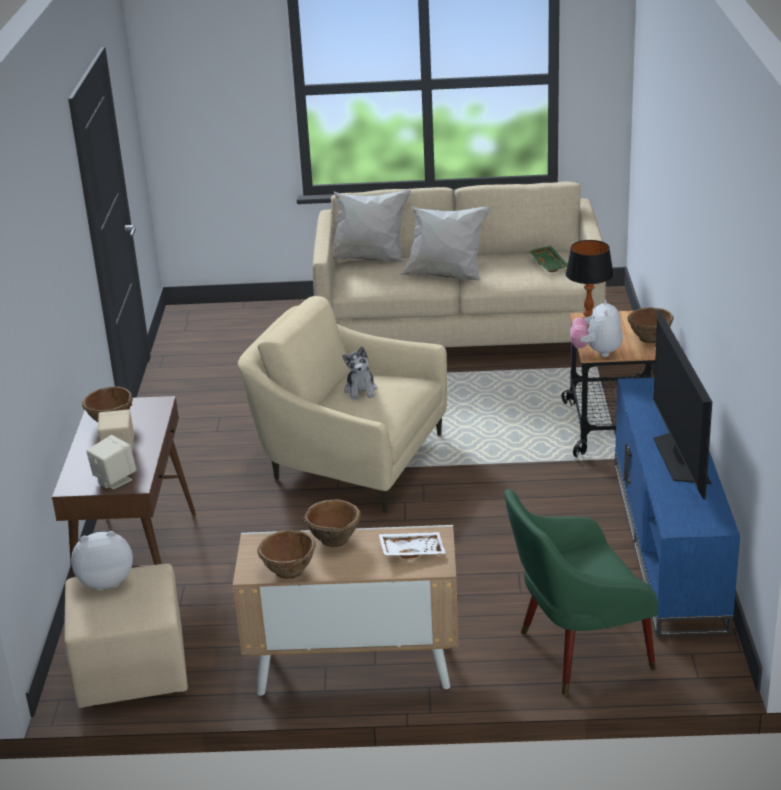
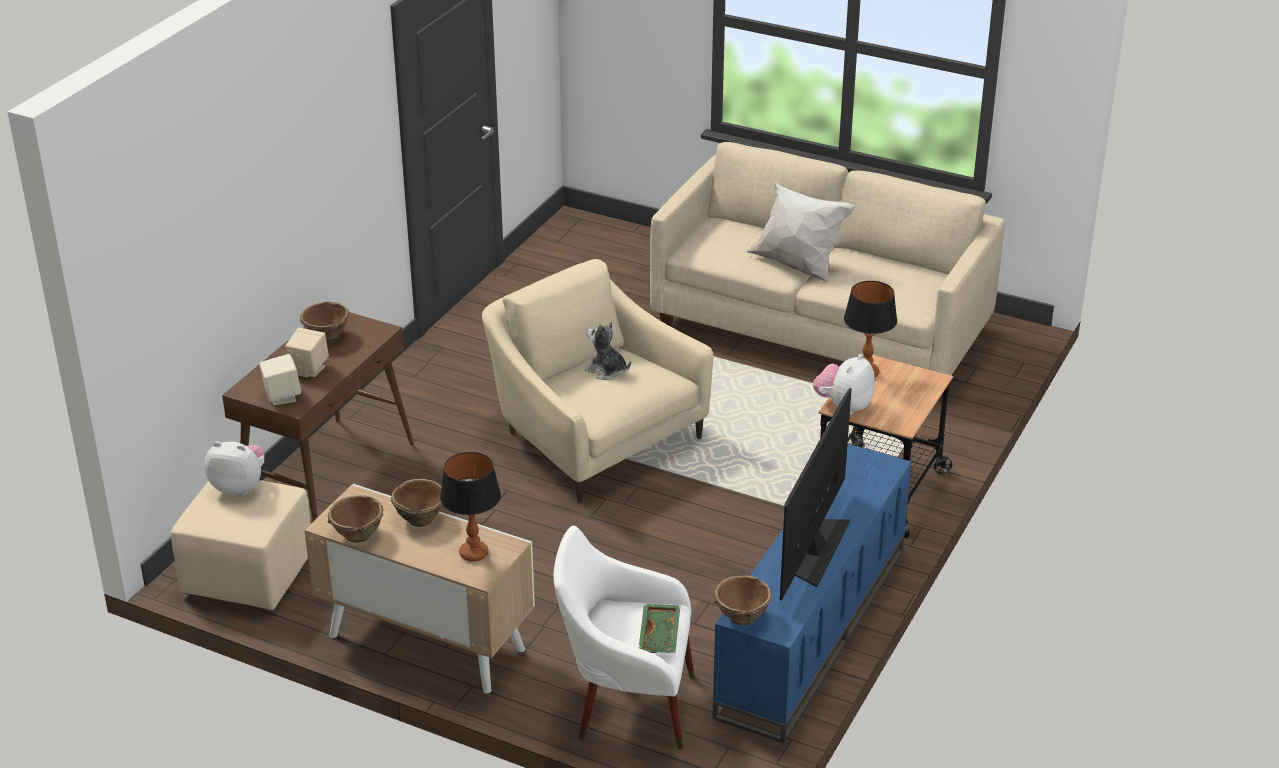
camera: 25 degrees right, 5 degrees up
white pillow [333,190,411,262] -> none
plush toy [342,346,377,400] -> plush toy turned 105 degrees clockwise [584,321,631,380]
white tray [379,532,446,559] -> table lamp [440,452,501,562]
green armchair [504,489,658,696] -> white armchair [553,526,695,749]
green tray [529,246,568,272] -> green tray moved to [639,604,681,653]
brown bowl [628,307,674,343] -> brown bowl moved to [714,575,772,626]

